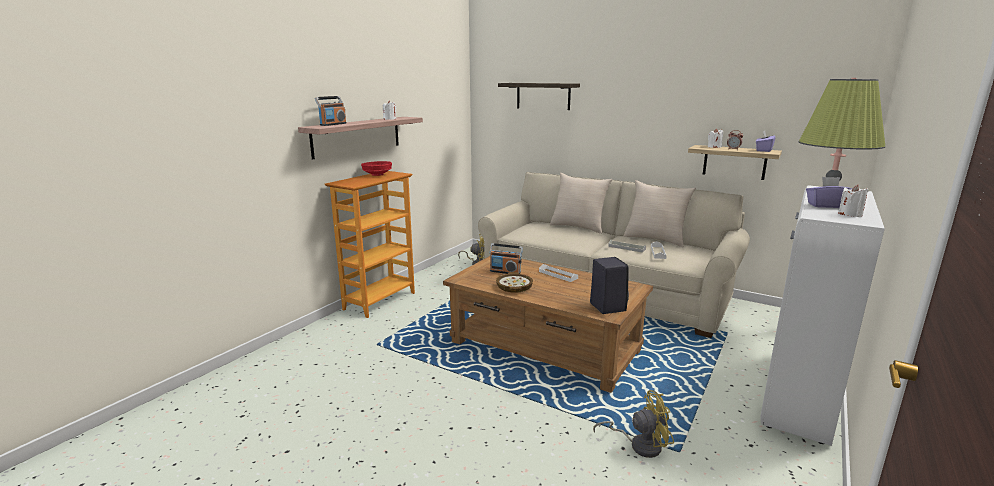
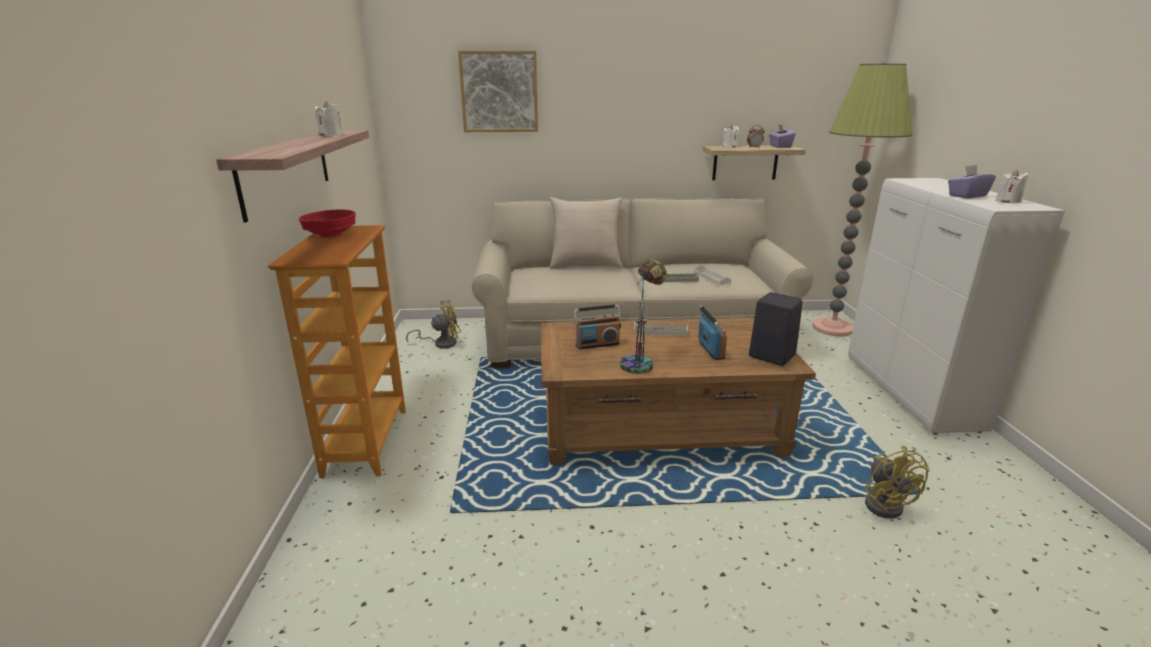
camera: 35 degrees left, 5 degrees up
radio [315,96,347,126] -> radio moved to [698,305,727,360]
bowl [496,272,533,293] -> table lamp [620,260,667,374]
shelf [498,83,580,110] -> picture [458,51,538,132]
yellow fan [593,390,674,458] -> yellow fan turned 120 degrees clockwise [865,445,930,519]
beige pillow [623,180,696,247] -> none

